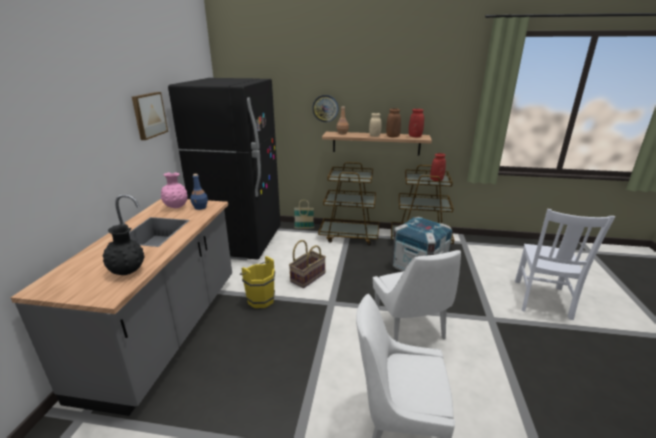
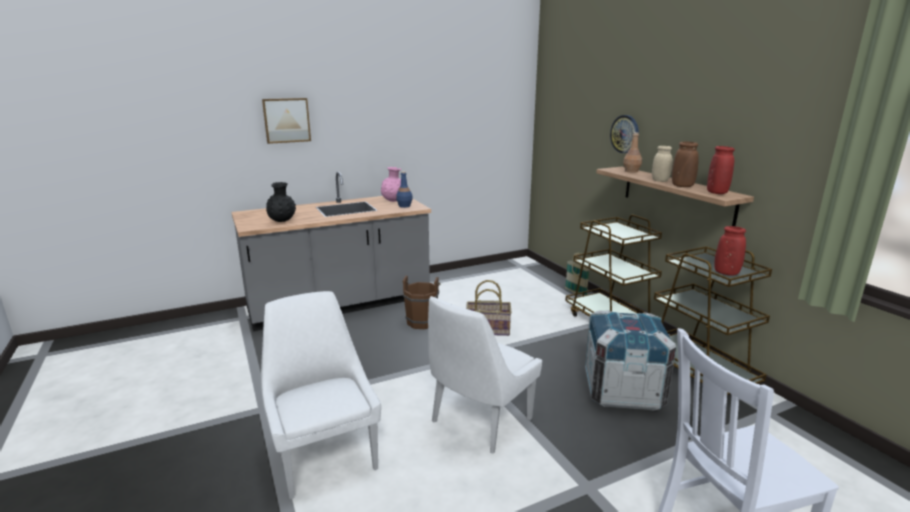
camera: 55 degrees right, 5 degrees down
picture [132,92,168,140] -> picture moved to [262,98,311,144]
black fridge [168,78,281,260] -> none
yellow bucket [240,256,275,308] -> brown bucket [402,275,440,329]

